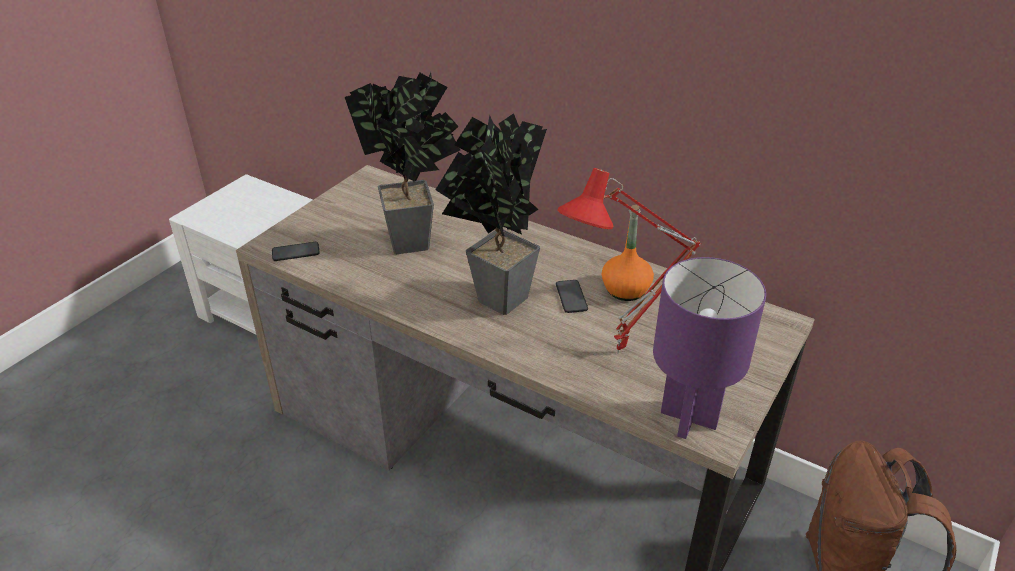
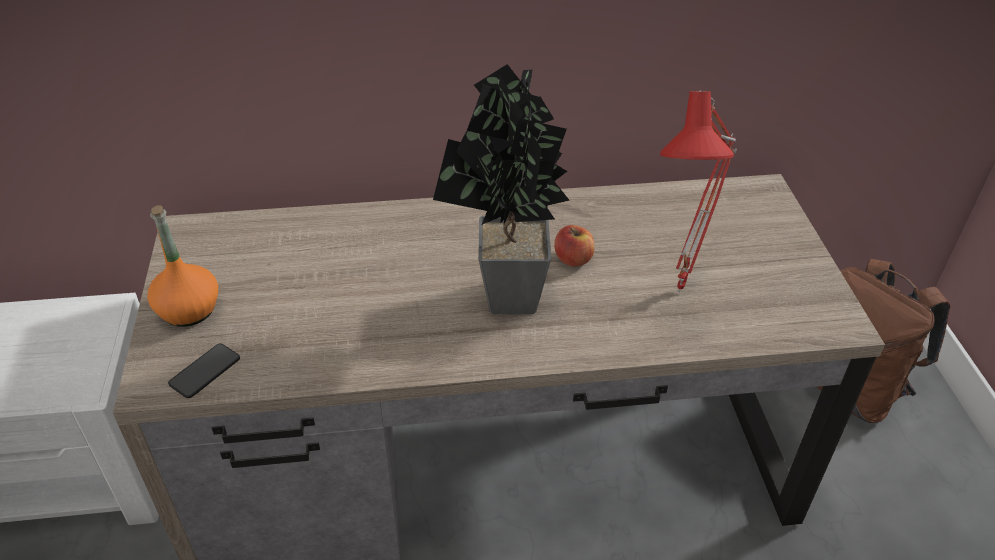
camera: 40 degrees left, 5 degrees up
potted plant [345,72,460,255] -> none
phone [556,280,588,313] -> apple [554,225,595,266]
orange bottle [602,205,654,301] -> orange bottle moved to [147,205,218,327]
purple table lamp [653,257,766,439] -> none

